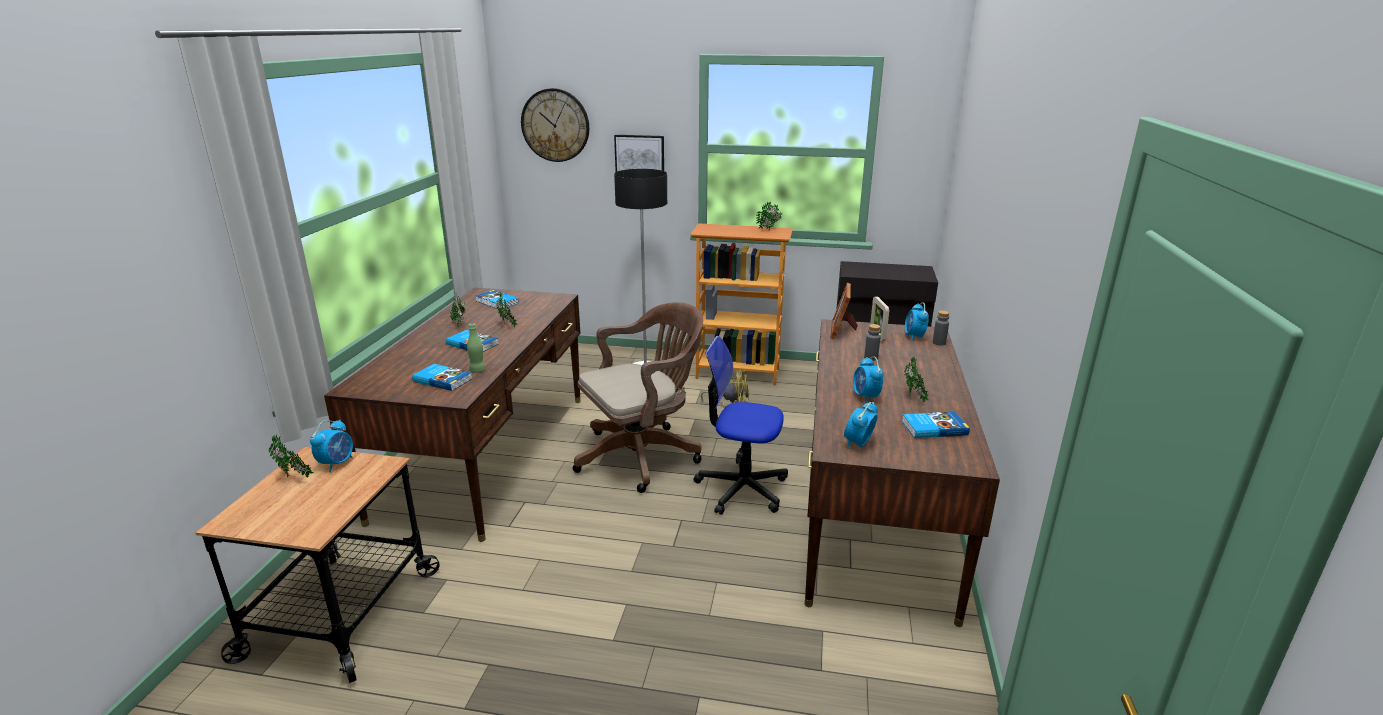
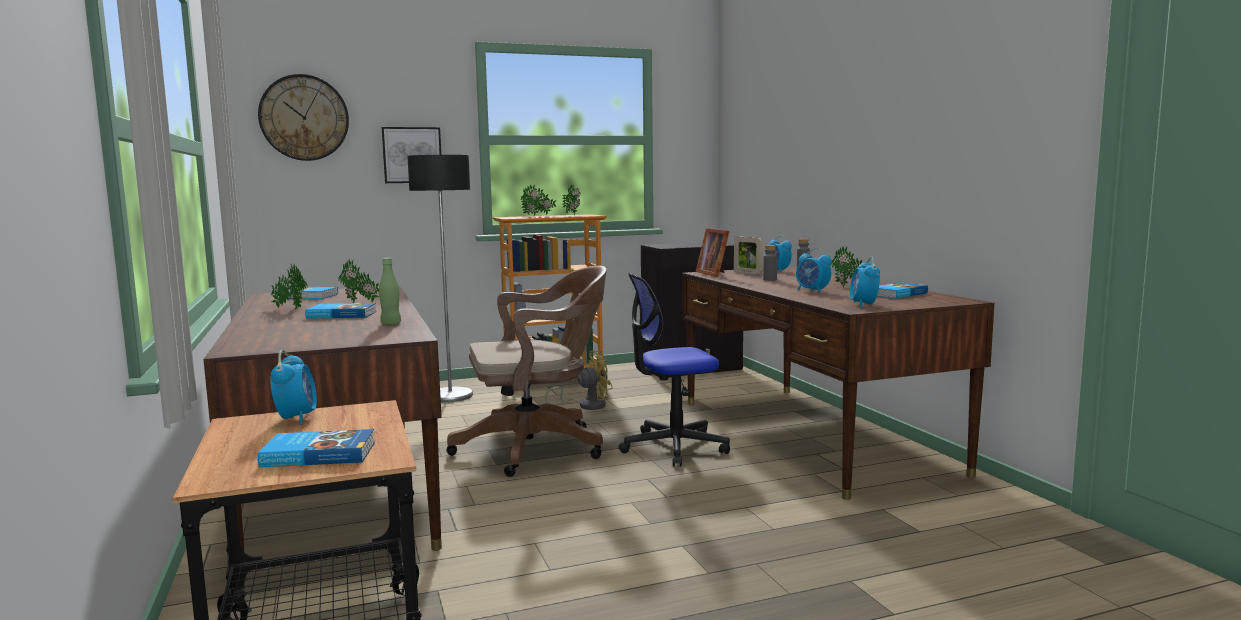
camera: 30 degrees left, 15 degrees down
potted plant [269,434,314,478] -> potted plant moved to [521,184,556,216]
book [412,364,472,391] -> book moved to [258,429,375,467]
brown office chair [573,302,703,493] -> brown office chair turned 45 degrees clockwise [446,266,607,477]

